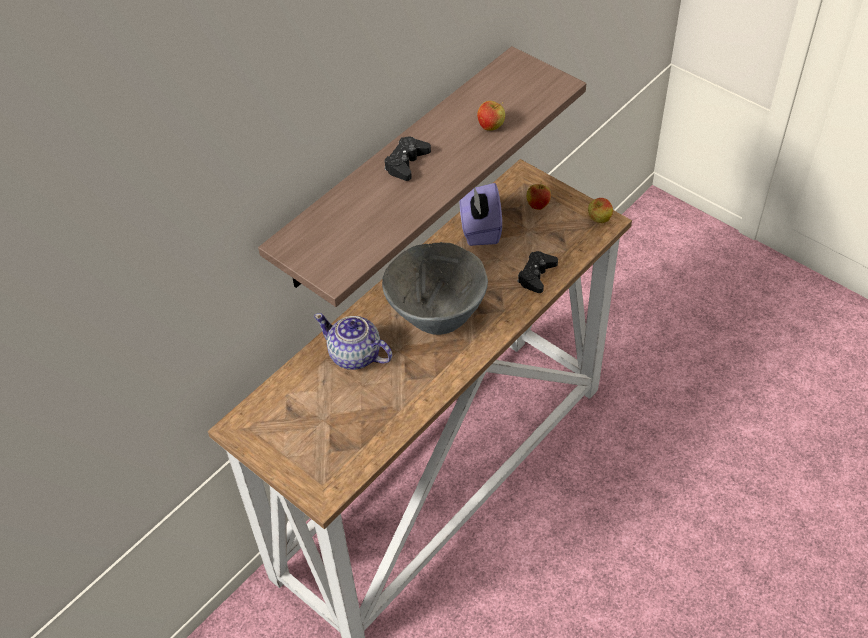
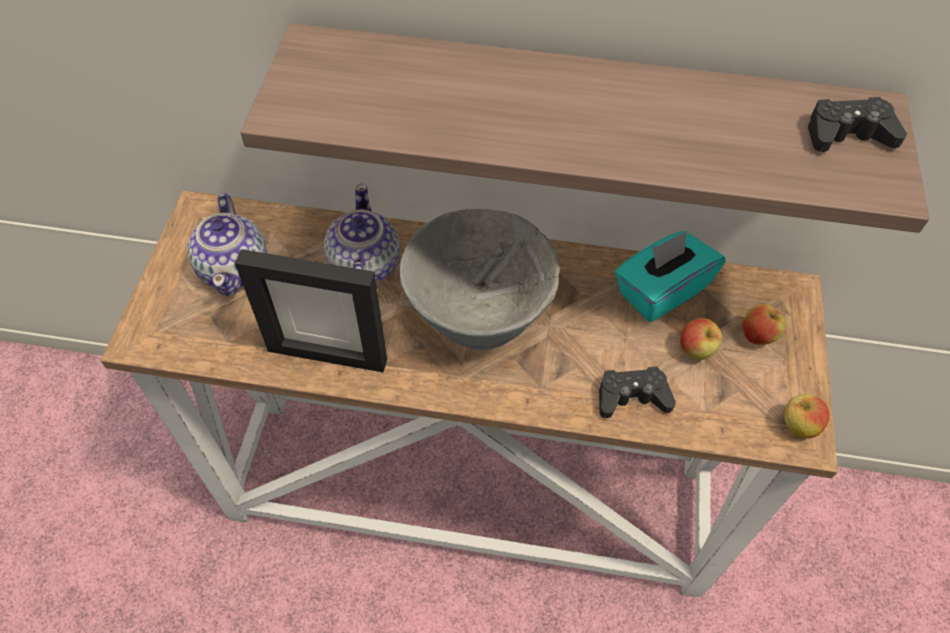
camera: 55 degrees right, 5 degrees up
black game controller [385,137,431,181] -> black game controller moved to [808,97,907,152]
purple tissue box [460,183,502,246] -> turquoise tissue box [615,230,725,322]
apple [477,101,505,131] -> apple moved to [680,318,722,360]
none -> teapot [187,193,267,296]
none -> picture frame [235,249,387,372]

